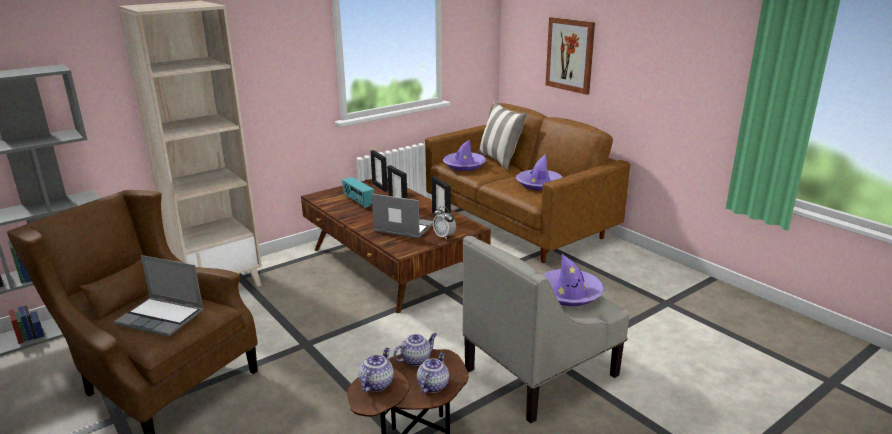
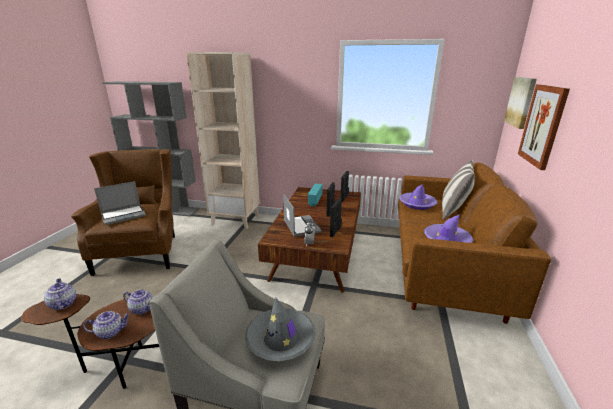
camera: 50 degrees right, 0 degrees up
laptop [114,255,204,337] -> laptop turned 105 degrees counterclockwise [94,181,146,225]
teapot [358,348,394,392] -> teapot turned 105 degrees counterclockwise [44,279,77,310]
purple hat [543,254,604,306] -> grey hat [245,298,315,361]
none -> picture [504,77,537,129]

